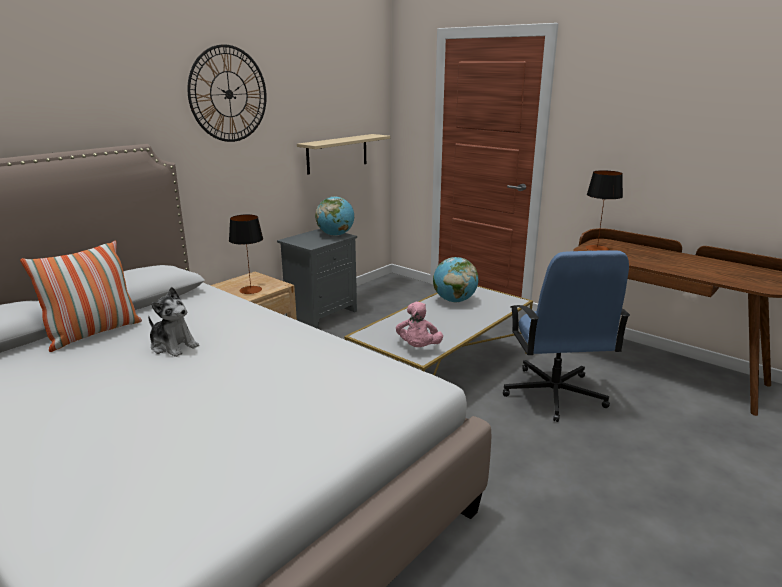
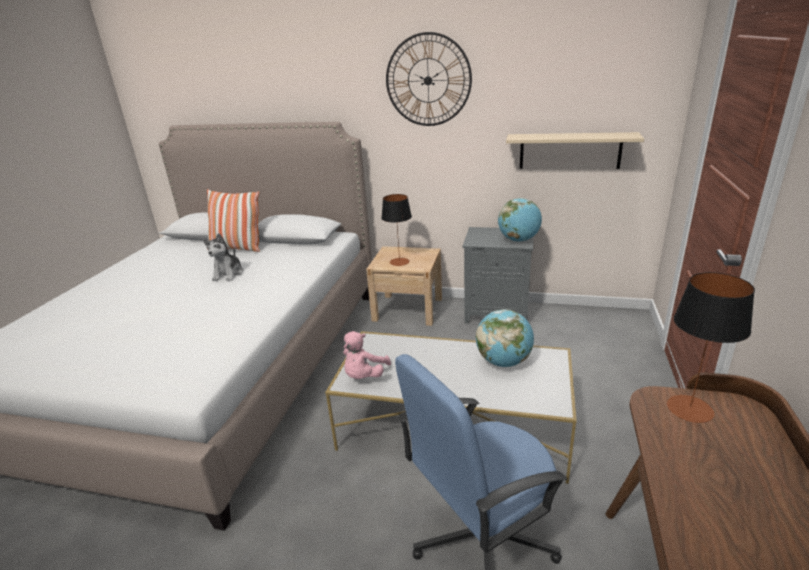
camera: 65 degrees right, 5 degrees up
pink plush toy [396,302,443,347] -> pink plush toy turned 45 degrees counterclockwise [344,331,391,379]

